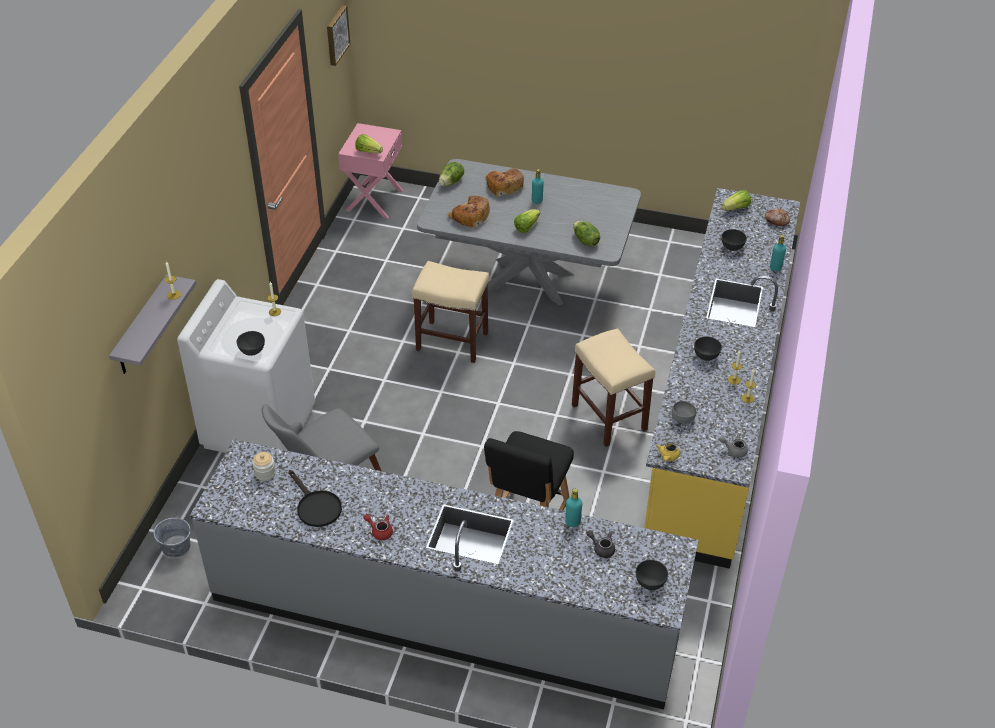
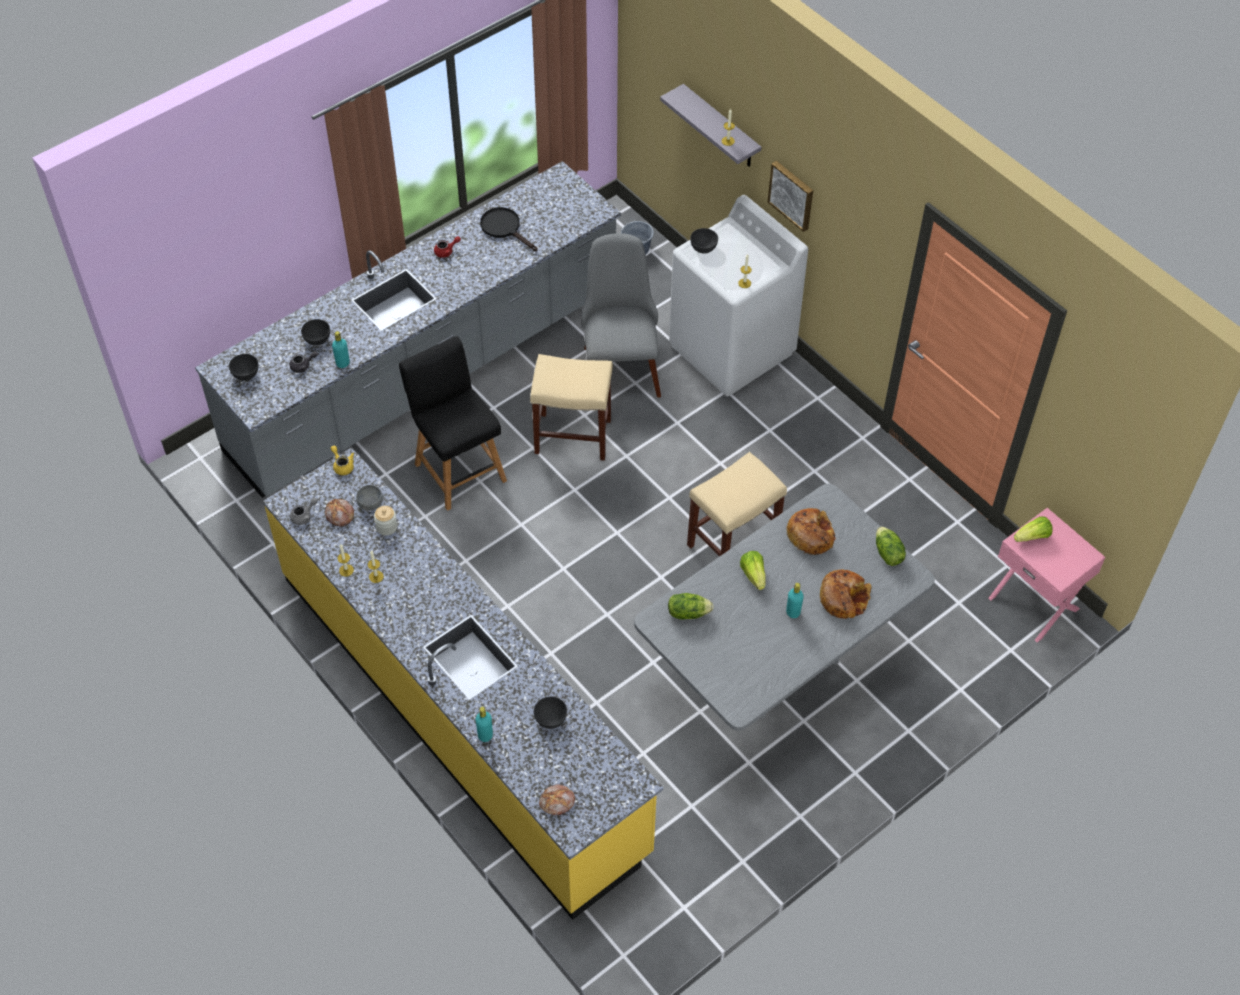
camera: 125 degrees right, 10 degrees up
jar [252,452,276,481] -> jar moved to [374,506,397,535]
black frying pan [289,470,342,527] -> black frying pan turned 45 degrees clockwise [480,207,538,251]
picture [327,5,350,66] -> picture moved to [768,161,813,232]
beige stool [572,328,655,447] -> beige stool moved to [530,354,613,461]
grey bowl [694,336,722,361] -> grey bowl moved to [301,319,330,346]
lettuce [722,190,751,211] -> none
none -> bread [325,499,354,527]

